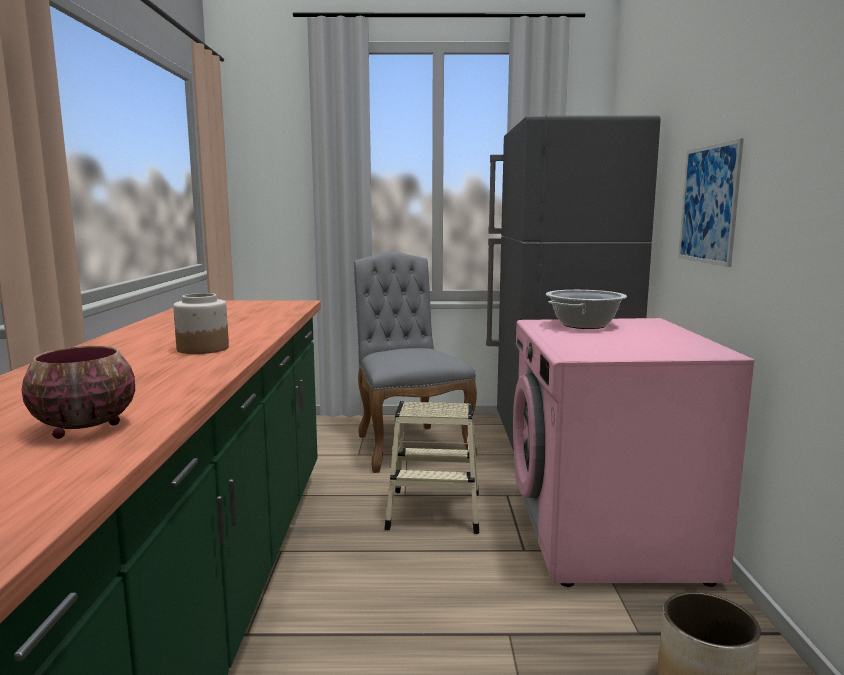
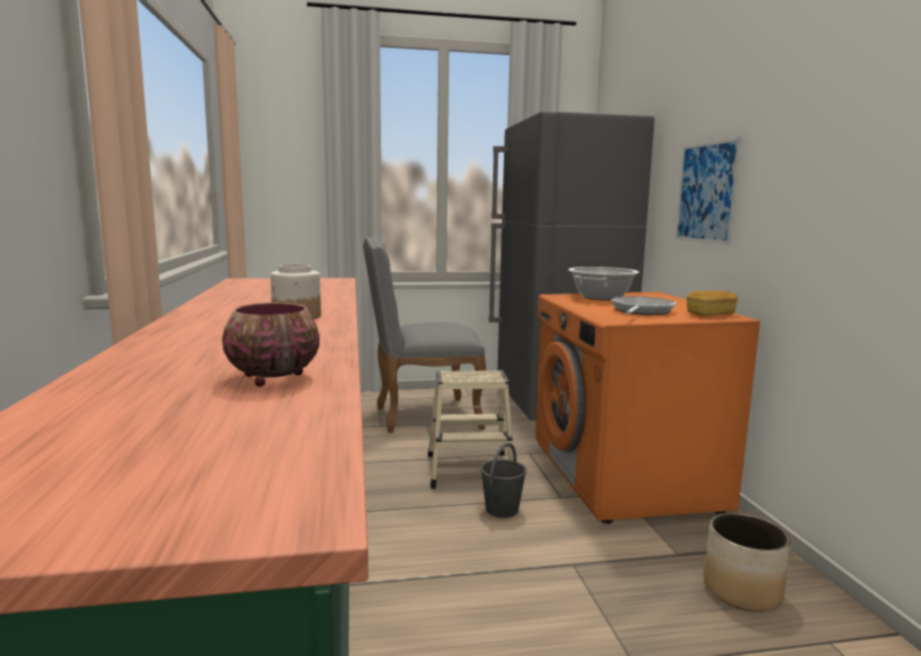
camera: 10 degrees left, 0 degrees up
grey chair [354,251,477,473] -> grey chair turned 75 degrees counterclockwise [363,236,486,433]
pink washing machine [513,318,754,587] -> orange washing machine [536,292,760,524]
none -> grey bucket [481,442,527,518]
none -> frying pan [611,296,676,315]
none -> bread [687,290,738,316]

